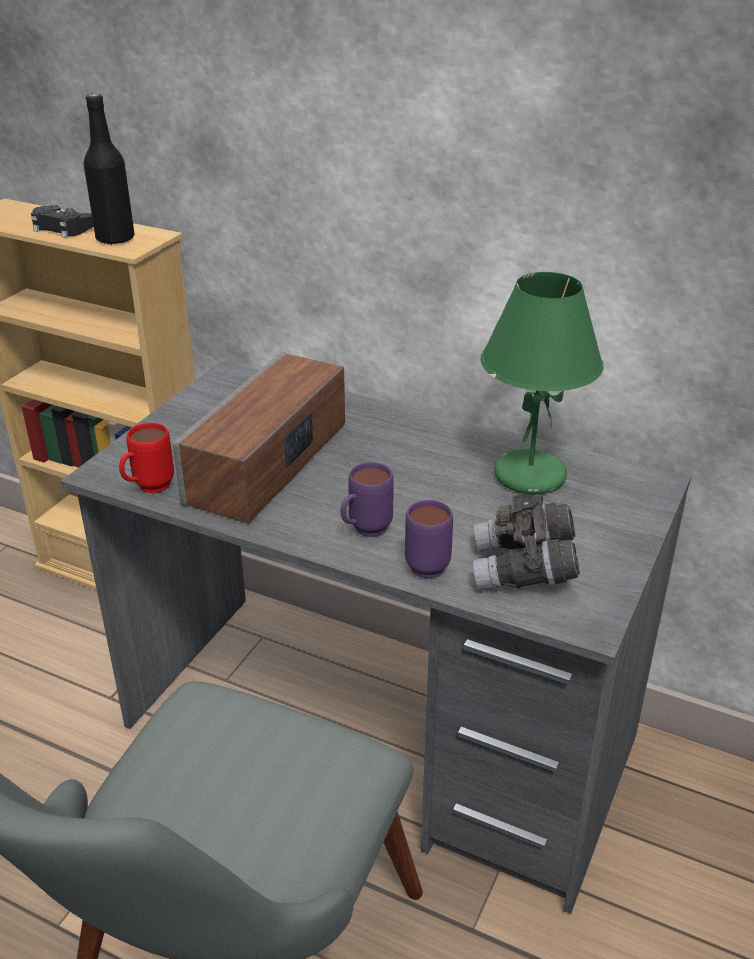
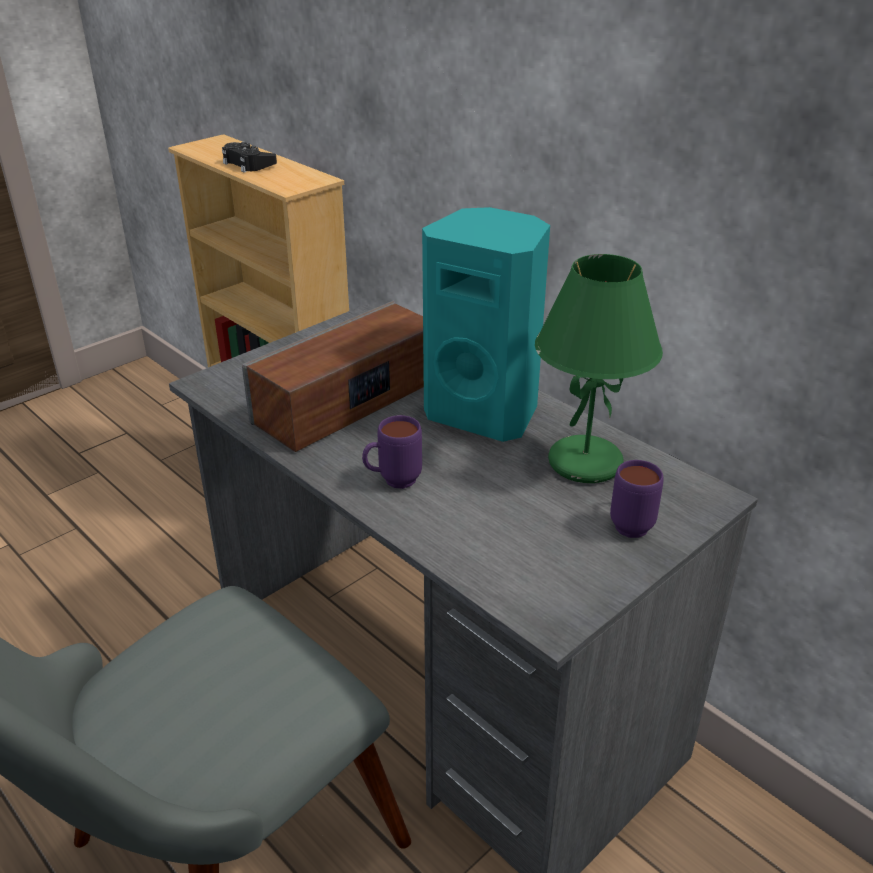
camera: 20 degrees right, 0 degrees up
black bottle [84,94,134,245] -> none
red mug [119,423,174,493] -> none
purple mug [405,500,453,579] -> purple mug moved to [610,460,664,538]
grey binoculars [473,494,580,590] -> none
none -> turquoise speaker [422,207,550,442]

